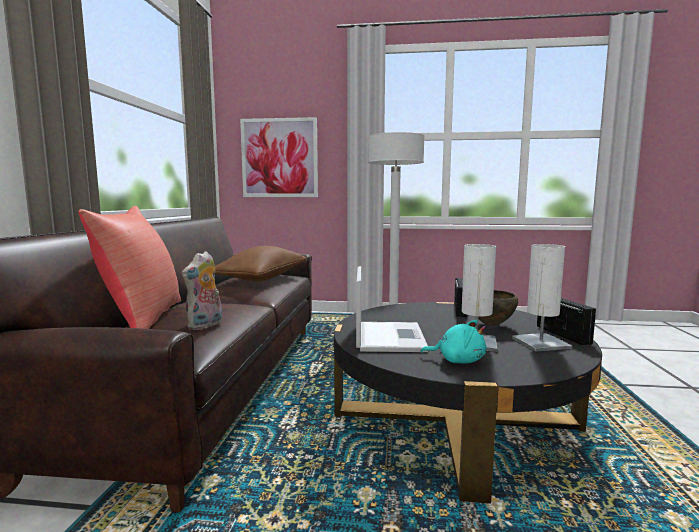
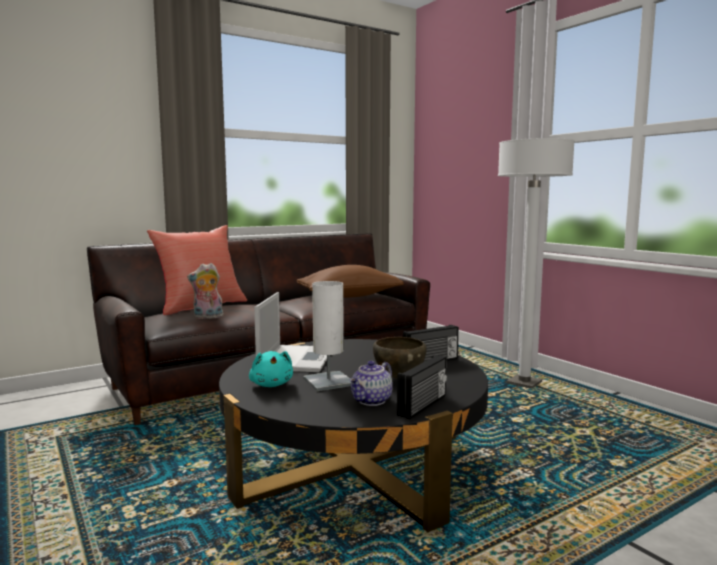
camera: 50 degrees right, 0 degrees up
picture [240,117,318,197] -> none
laptop [356,266,428,352] -> laptop turned 45 degrees counterclockwise [254,292,327,372]
white table lamp [512,244,572,352] -> teapot [349,361,393,406]

